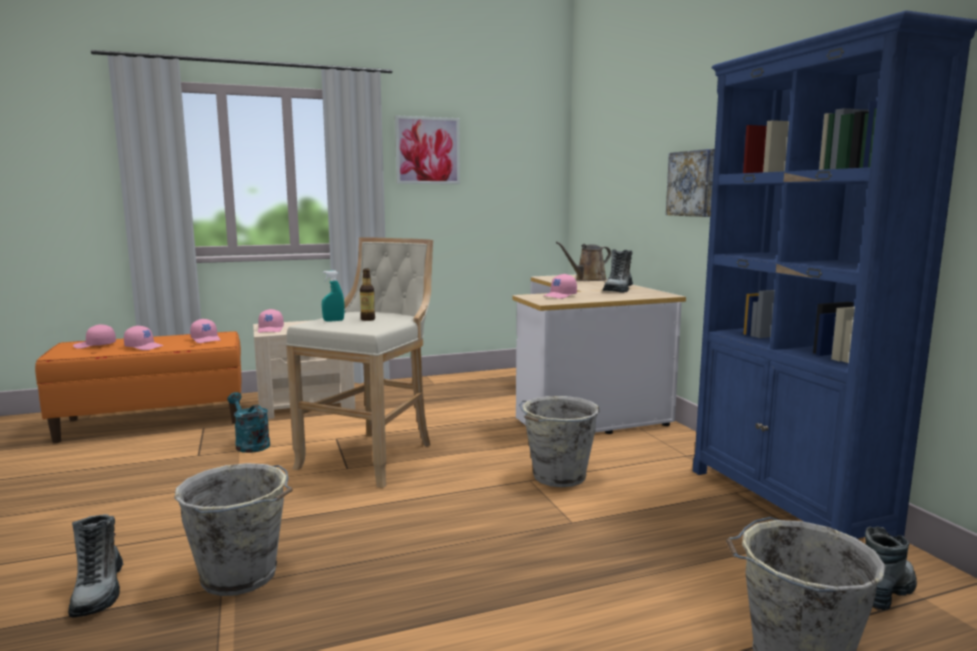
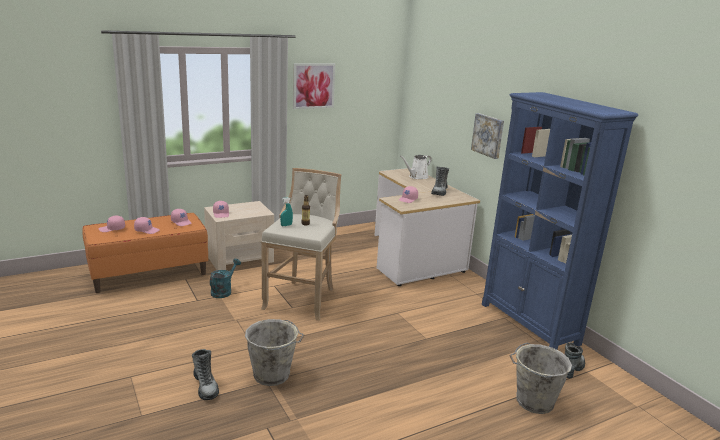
camera: 10 degrees left, 10 degrees up
turquoise watering can [227,392,270,453] -> turquoise watering can turned 75 degrees clockwise [210,259,241,298]
grey bucket [519,396,600,487] -> none
brown watering can [556,242,611,281] -> white watering can [400,155,432,179]

